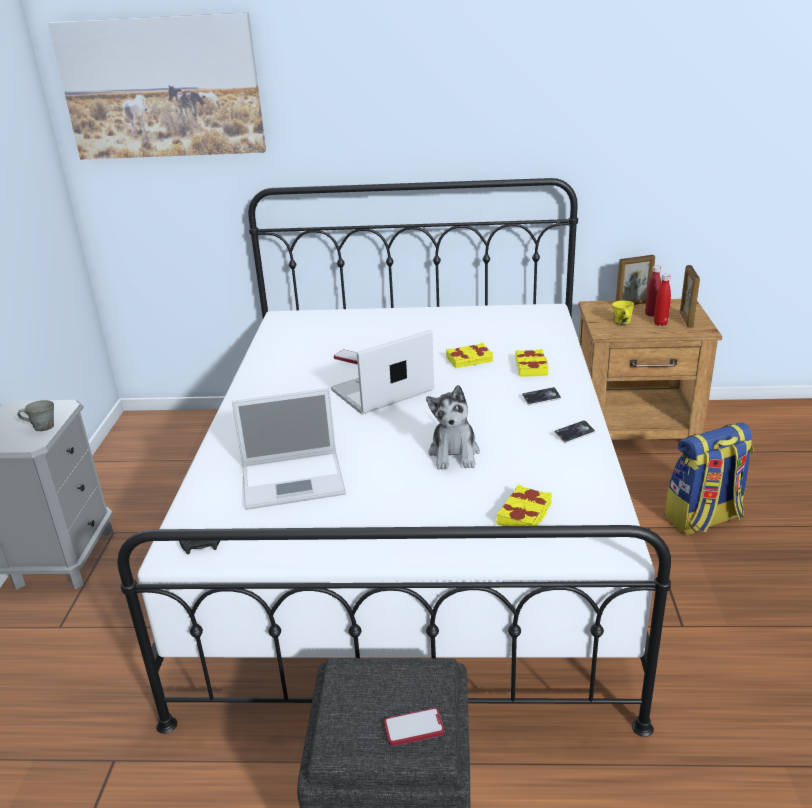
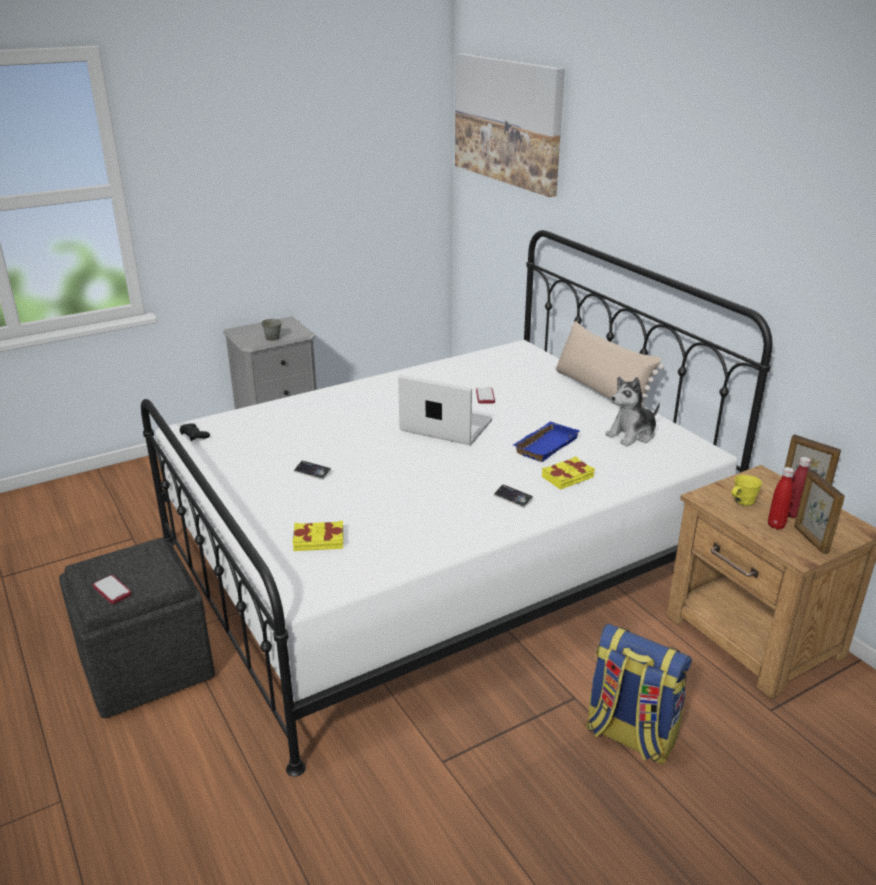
camera: 55 degrees right, 0 degrees up
laptop [232,388,346,510] -> none
plush toy [426,385,480,469] -> plush toy moved to [605,377,660,446]
yellow book [446,343,493,368] -> blue tray [513,421,580,462]
phone [554,420,595,443] -> phone moved to [294,460,331,480]
picture frame [680,265,700,328] -> picture frame turned 75 degrees counterclockwise [794,470,845,554]
none -> beige pillow [555,321,664,408]

